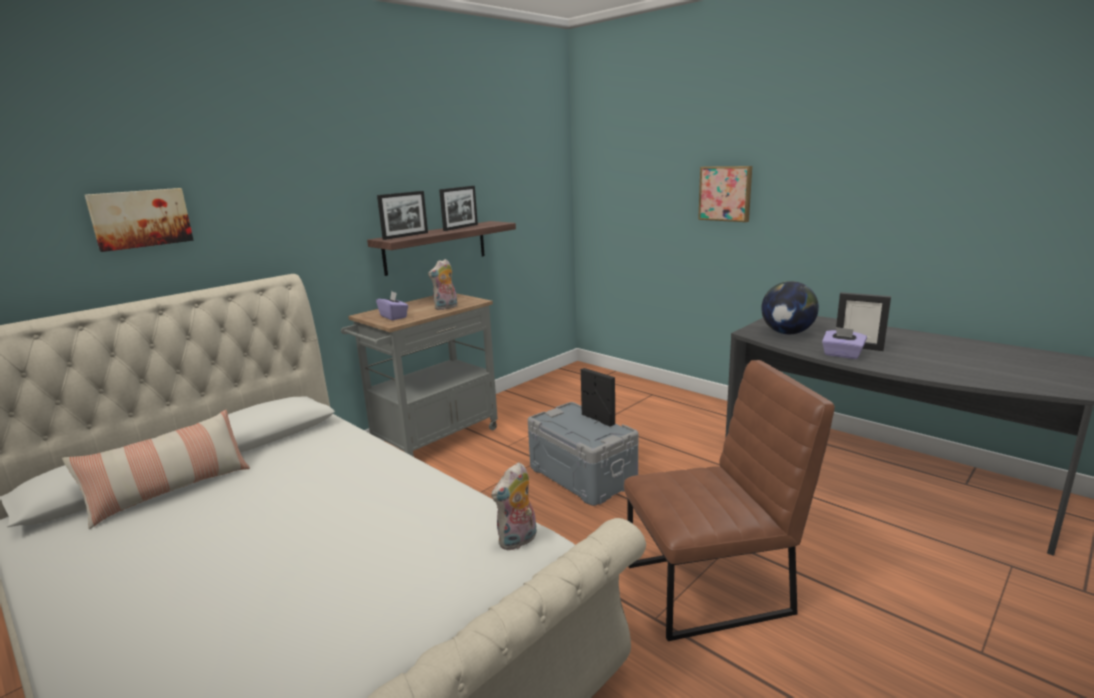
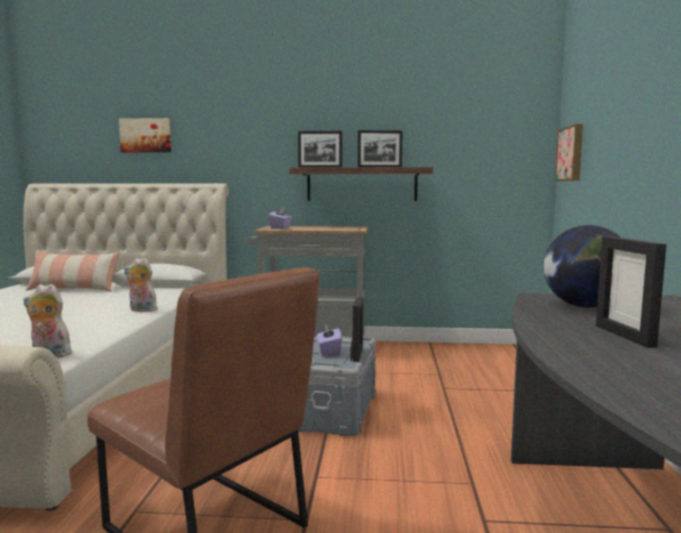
camera: 50 degrees right, 10 degrees down
plush toy [428,259,457,310] -> plush toy moved to [124,258,157,312]
picture [698,166,752,222] -> picture moved to [555,124,583,181]
purple tissue box [822,327,867,359] -> purple tissue box moved to [317,323,342,356]

